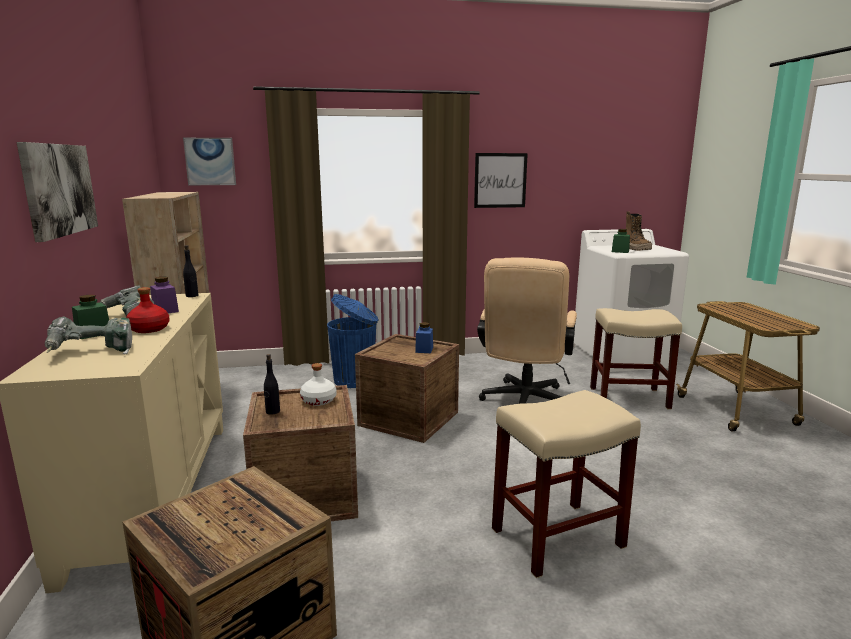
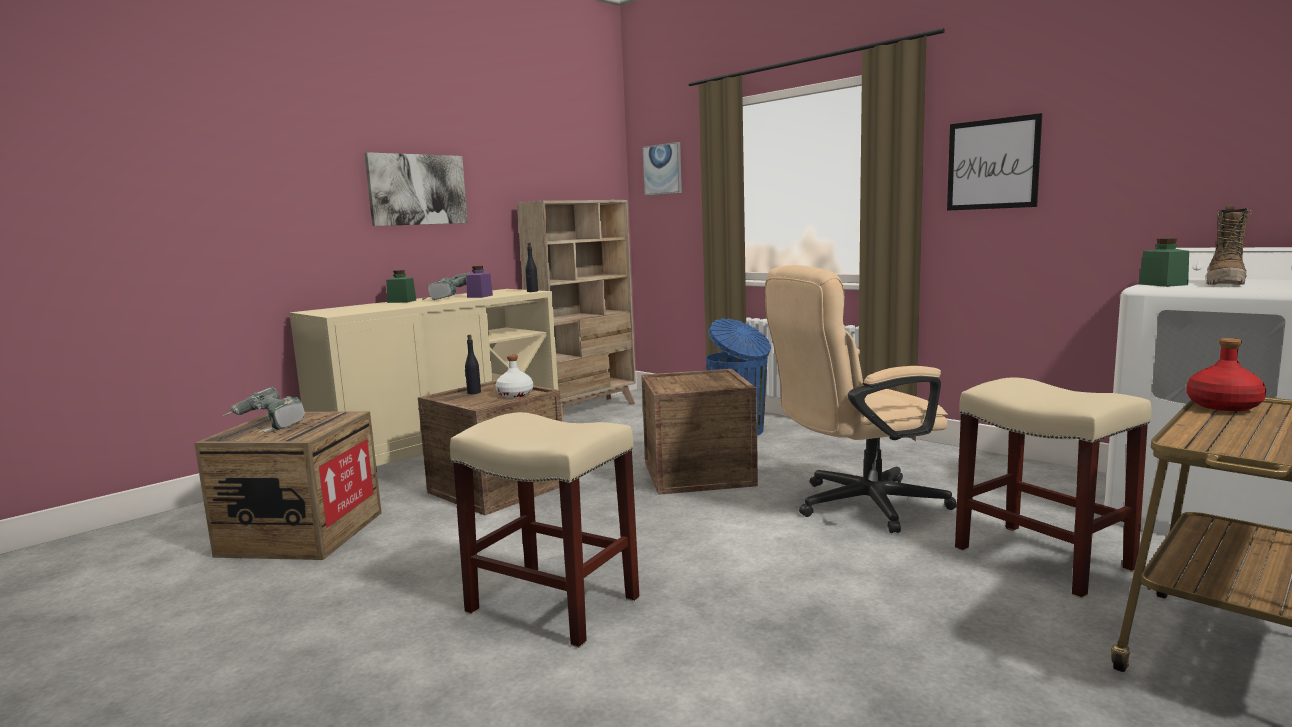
camera: 55 degrees right, 5 degrees down
power drill [45,317,132,354] -> power drill moved to [222,387,305,433]
red bottle [126,287,170,333] -> red bottle moved to [1186,338,1266,411]
blue jar [415,322,433,353] -> none

